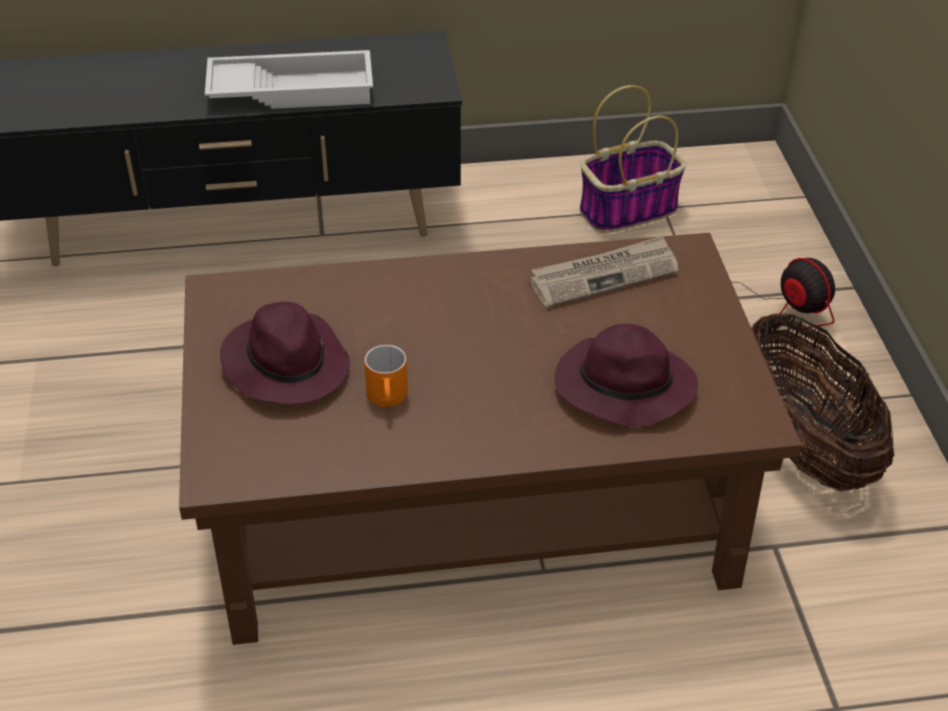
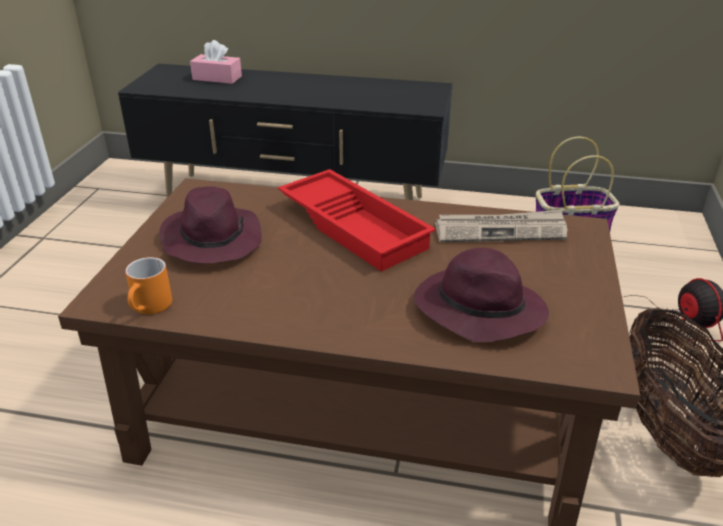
camera: 20 degrees right, 10 degrees down
white tray [205,50,373,109] -> none
orange mug [364,345,408,407] -> orange mug moved to [125,257,172,314]
none -> pink tissue box [190,40,242,84]
none -> red tray [278,169,436,272]

